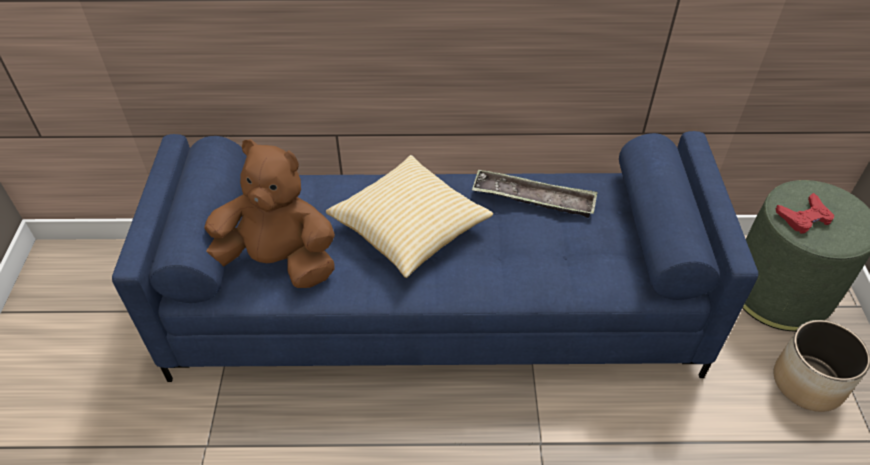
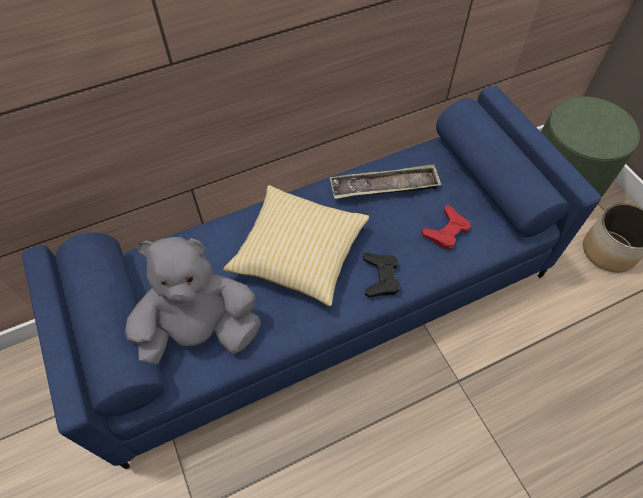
camera: 25 degrees left, 10 degrees up
brown plush toy [204,139,335,288] -> grey plush toy [125,237,261,365]
red game controller [776,193,834,233] -> red game controller moved to [421,205,471,250]
none -> black game controller [363,253,401,297]

